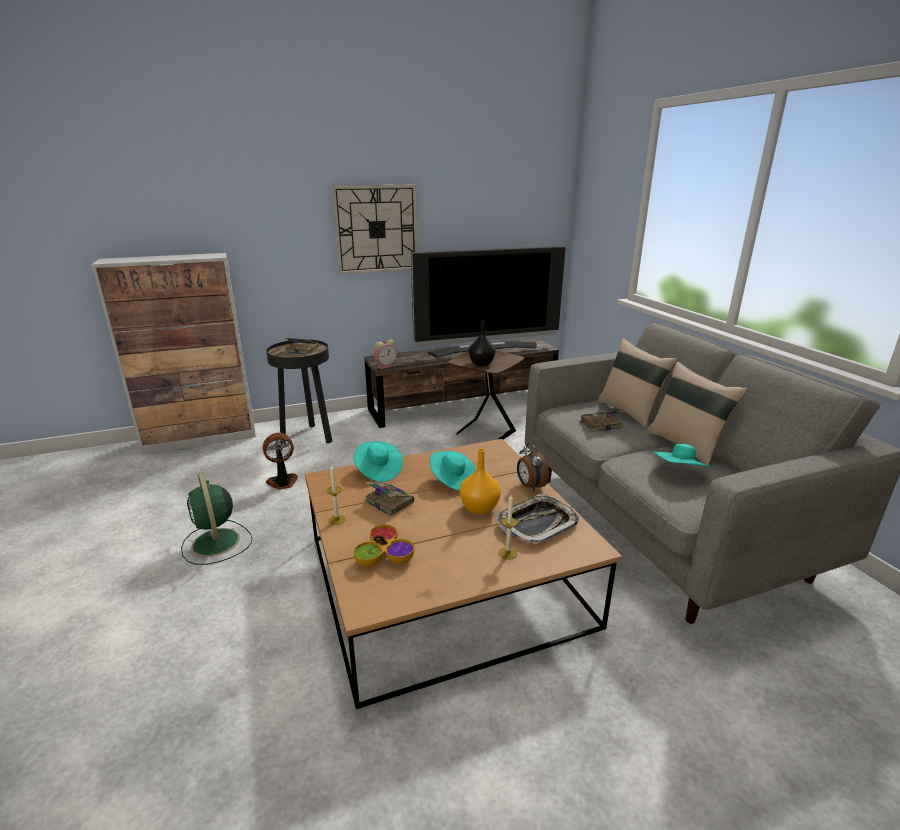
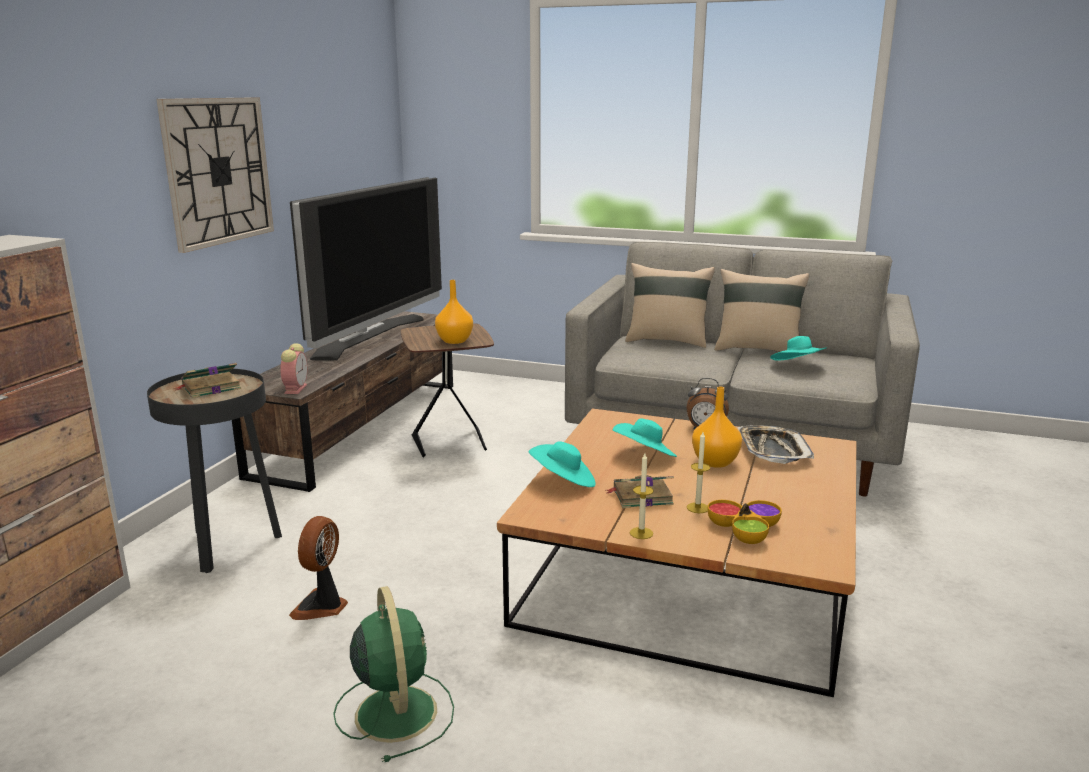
camera: 50 degrees left, 5 degrees down
green fan [181,473,252,565] -> green fan turned 120 degrees counterclockwise [333,586,454,762]
black vase [469,321,496,366] -> orange vase [435,280,473,344]
candle [498,495,518,560] -> candle moved to [687,432,710,513]
book [577,411,624,432] -> none

